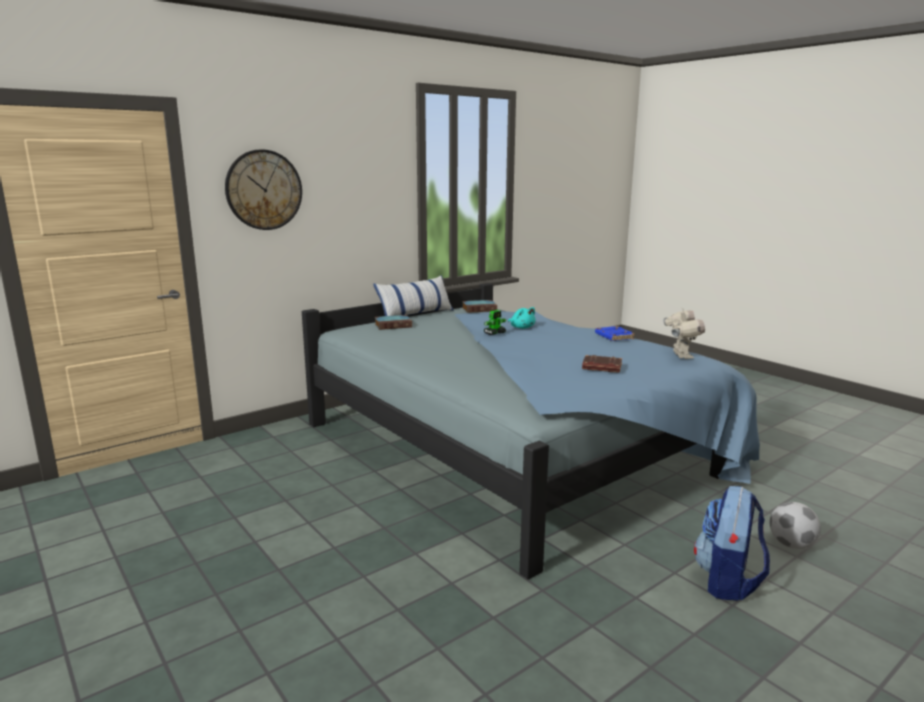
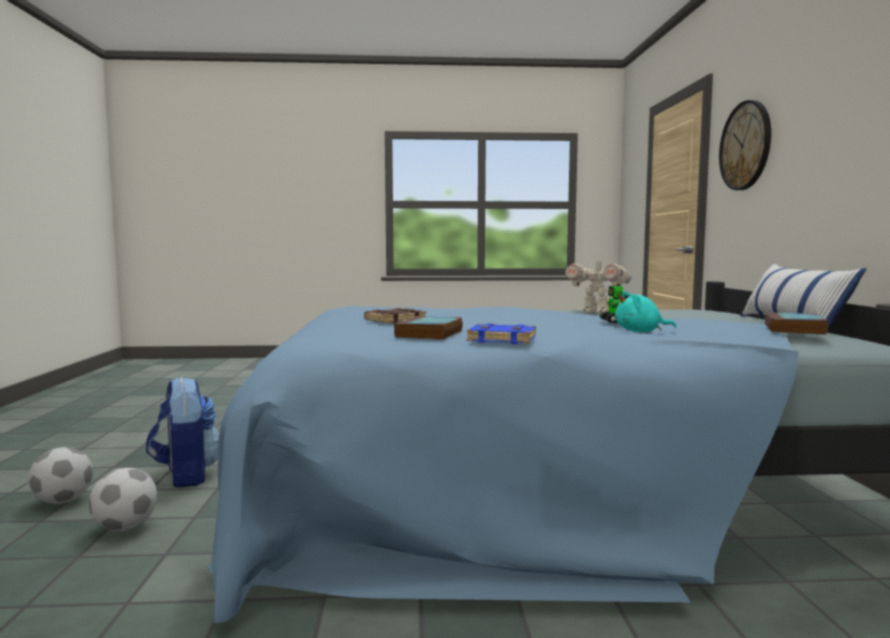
camera: 125 degrees right, 10 degrees down
book [375,315,412,330] -> book moved to [394,316,463,340]
toy robot [663,309,705,359] -> toy robot moved to [565,255,632,313]
none -> football [28,447,93,504]

